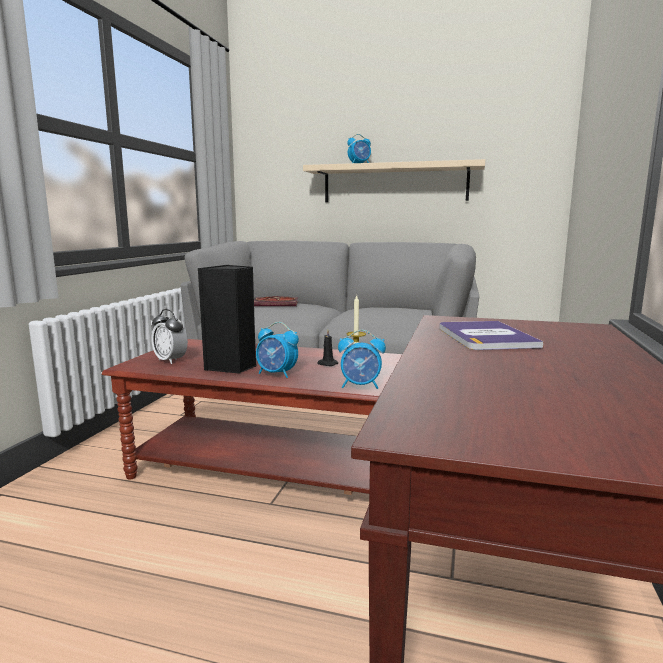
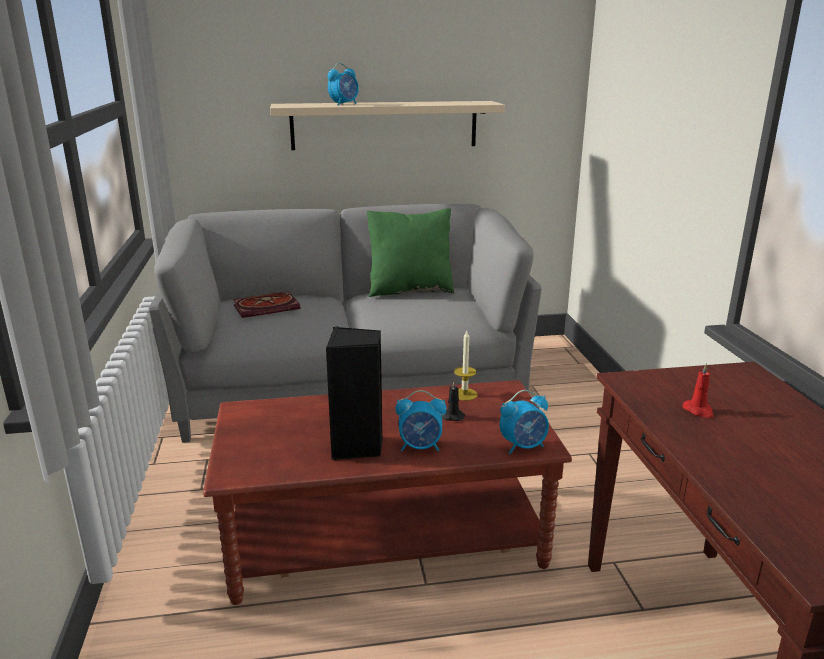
camera: 25 degrees left, 10 degrees up
alarm clock [151,309,188,364] -> none
book [439,321,543,350] -> red candle [682,363,714,418]
none -> green pillow [367,208,455,297]

